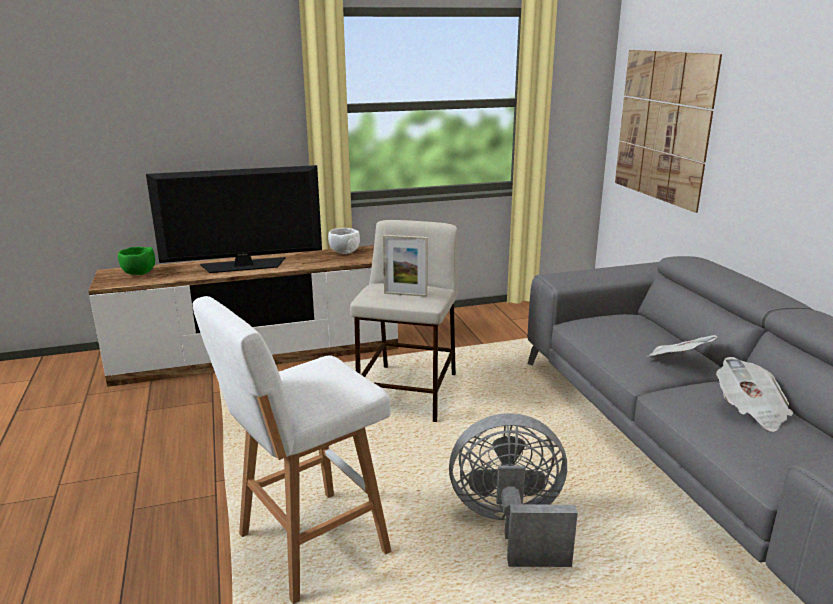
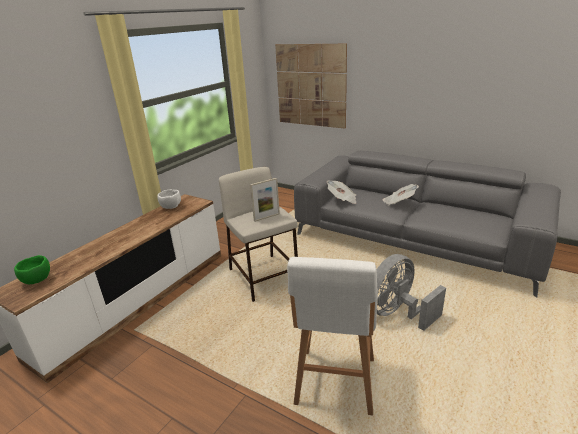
camera: 40 degrees left, 5 degrees up
television [146,165,322,273] -> none
newspaper [716,357,793,432] -> newspaper moved to [327,180,356,204]

